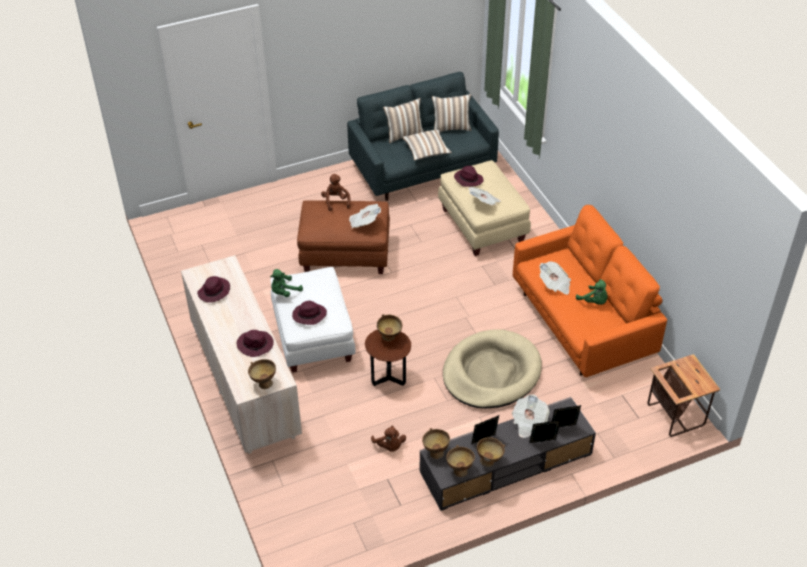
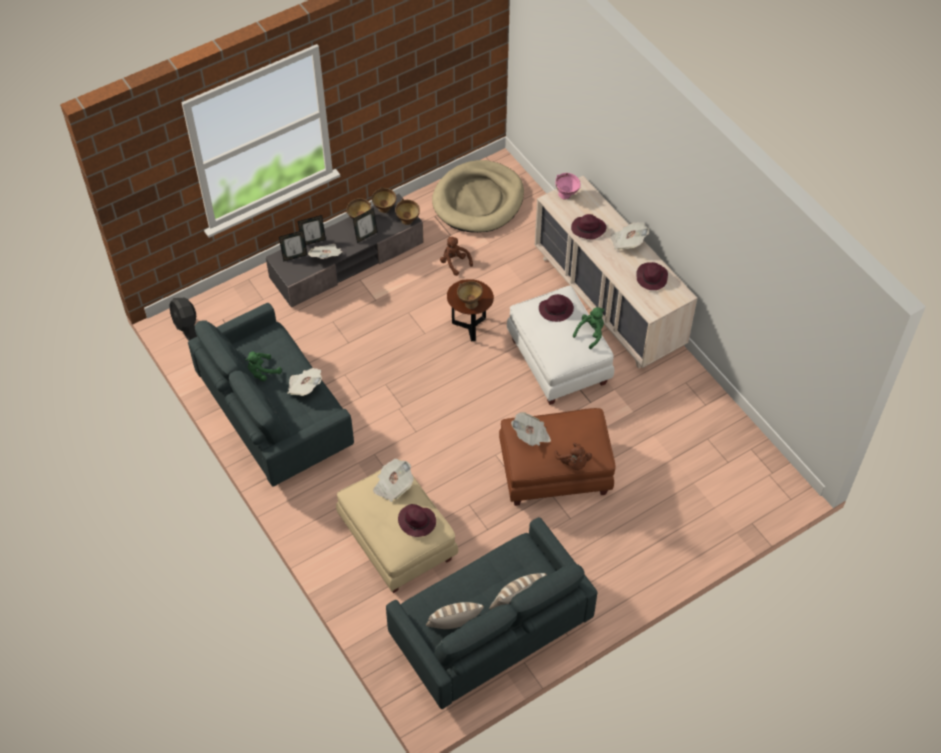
camera: 170 degrees right, 10 degrees up
brown bowl [248,359,276,389] -> pink bowl [555,173,581,199]
pillow [402,130,452,161] -> none
beige dog bed [443,329,542,408] -> beige dog bed moved to [432,160,524,233]
orange sofa [513,205,667,377] -> grey sofa [188,303,354,487]
green plush toy [576,279,608,305] -> green plush toy turned 75 degrees counterclockwise [245,352,282,381]
side table [647,354,720,437] -> black fan [169,298,197,341]
none -> newspaper [611,222,649,250]

